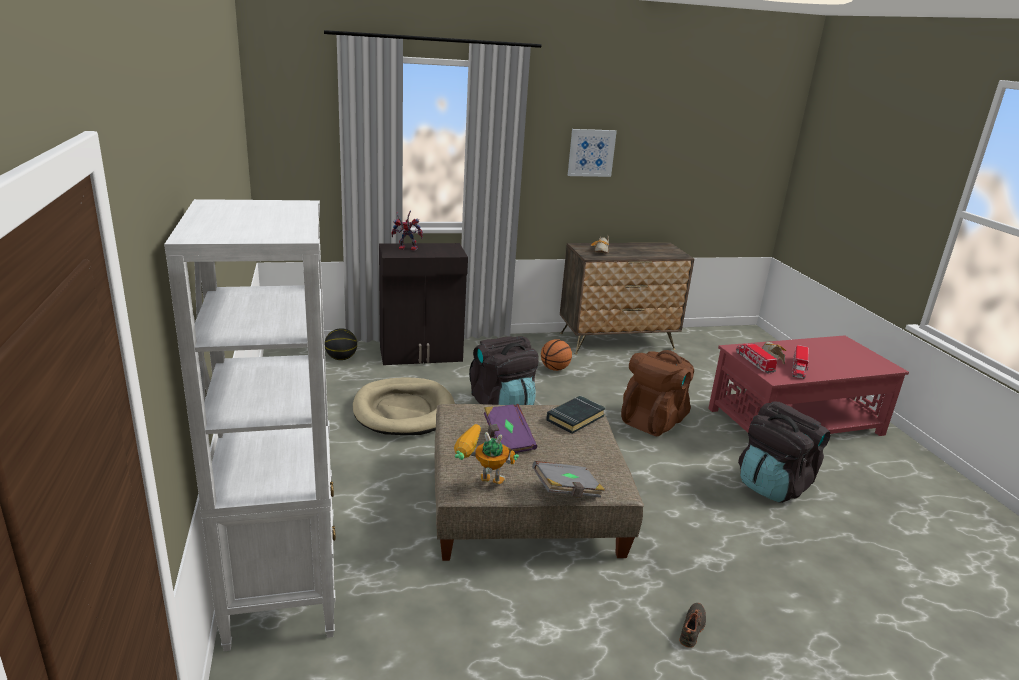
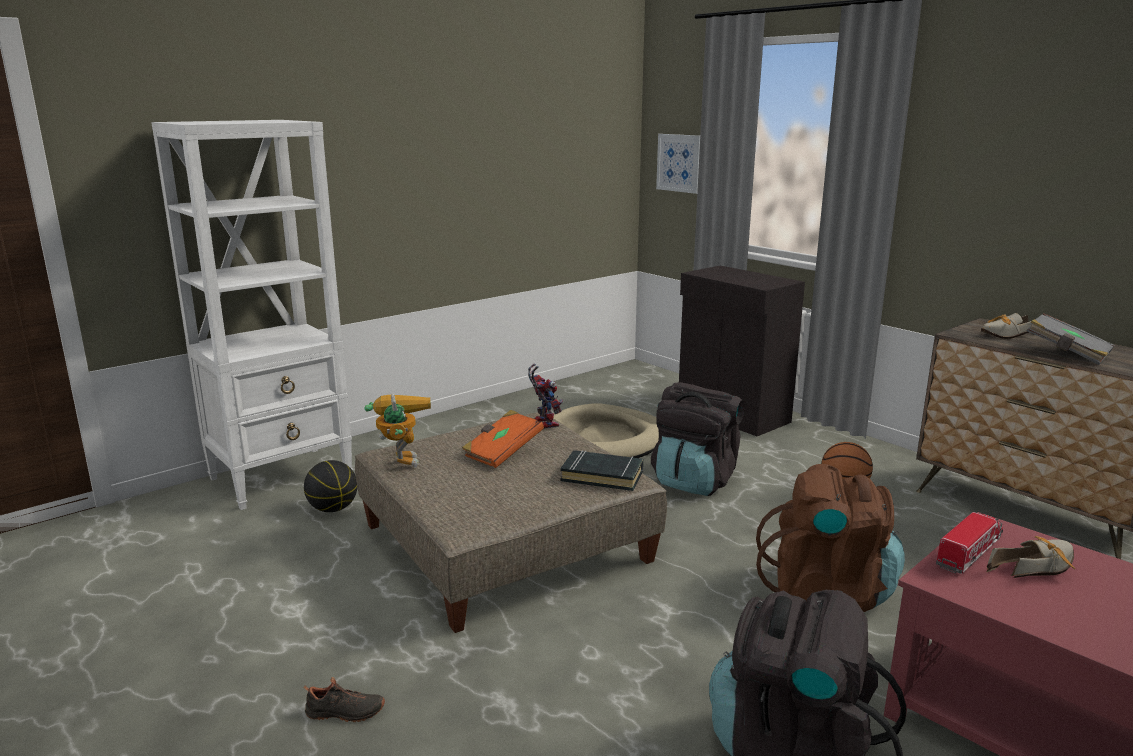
camera: 65 degrees right, 5 degrees down
basketball [325,328,357,360] -> basketball moved to [304,460,357,512]
toy robot [392,211,423,251] -> toy robot moved to [528,364,563,429]
purple book [484,404,537,454] -> orange book [462,410,544,468]
grey book [532,461,605,498] -> grey book moved to [1027,313,1115,365]
picture [568,129,617,177] -> picture moved to [656,134,700,194]
toy truck [792,345,809,379] -> none

